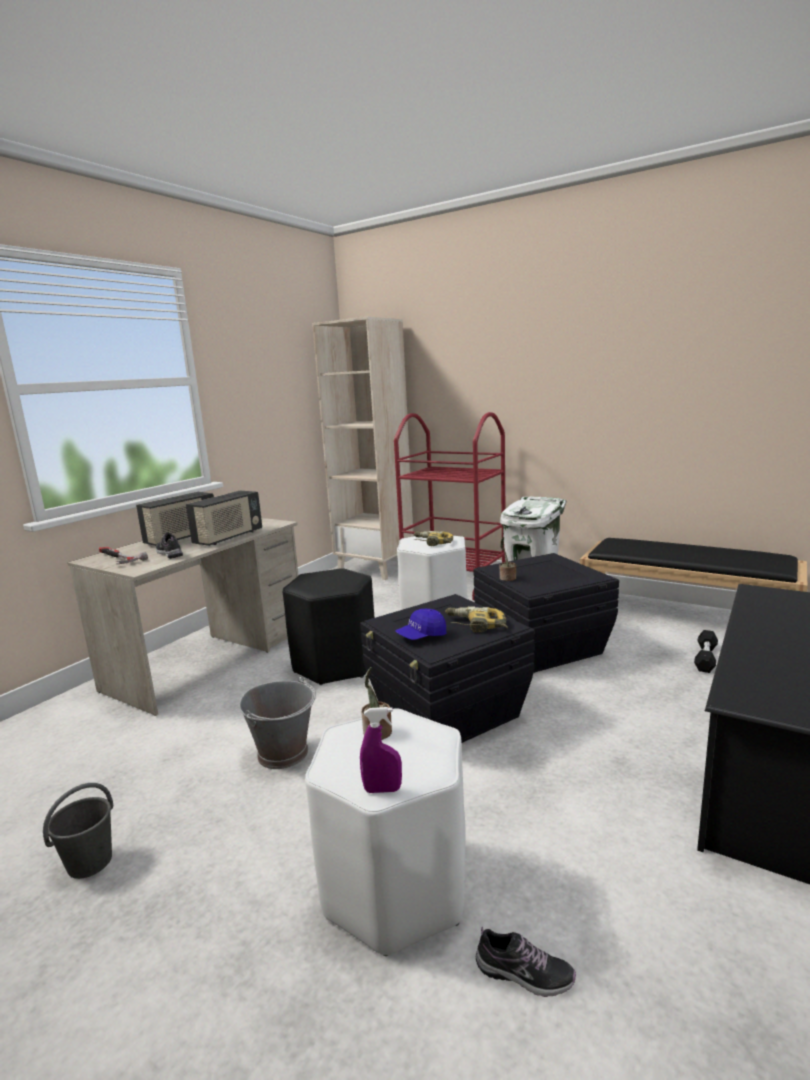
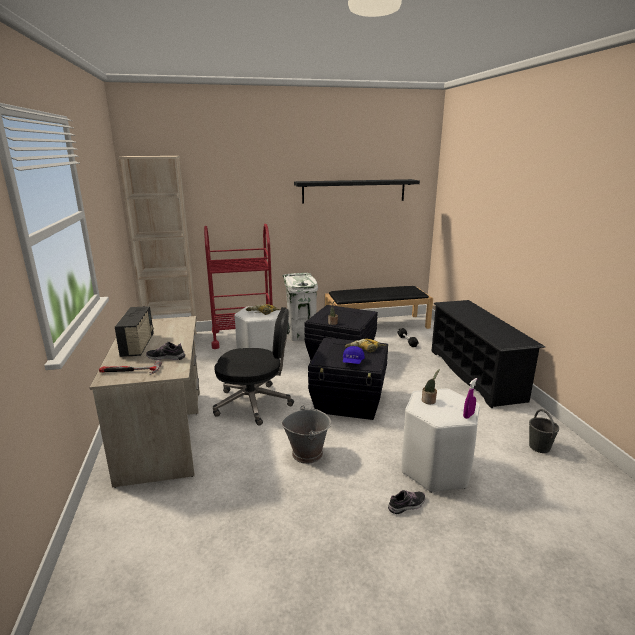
camera: 45 degrees left, 5 degrees up
grey bucket [43,783,113,879] -> grey bucket moved to [529,409,559,453]
radio [186,491,262,546] -> none
black stool [283,568,375,685] -> black office chair [213,307,294,426]
shoe [476,927,576,997] -> shoe moved to [388,490,425,514]
none -> black shelf [294,179,420,204]

